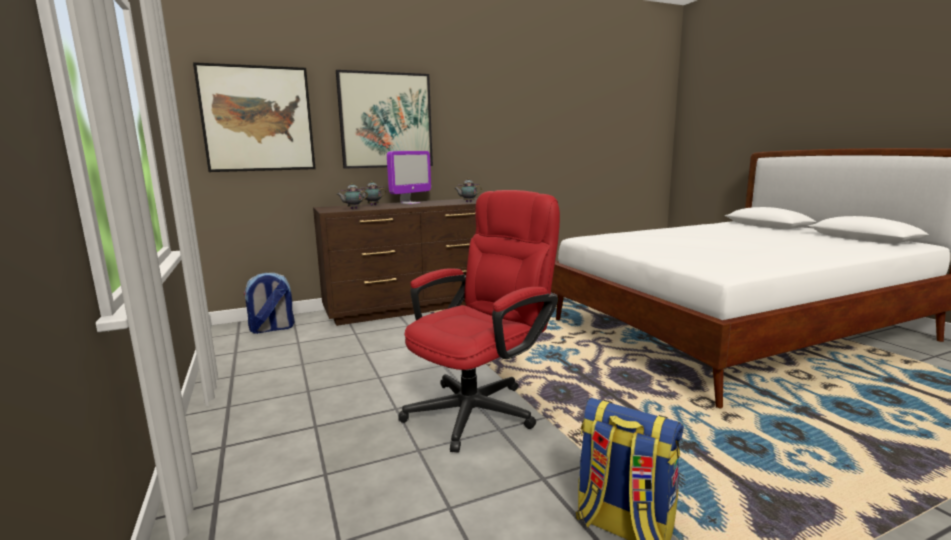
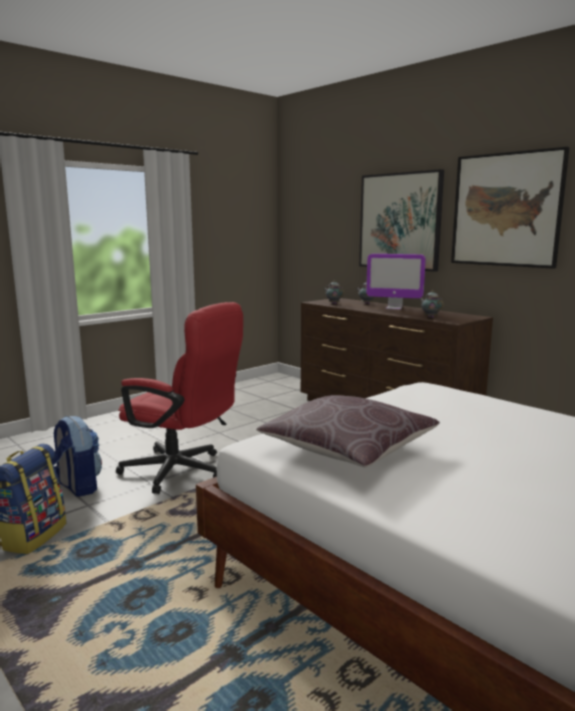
camera: 70 degrees right, 0 degrees up
picture [193,62,316,172] -> picture moved to [451,147,570,269]
backpack [243,273,295,334] -> backpack moved to [51,416,102,497]
none -> brown pillow [256,395,440,467]

